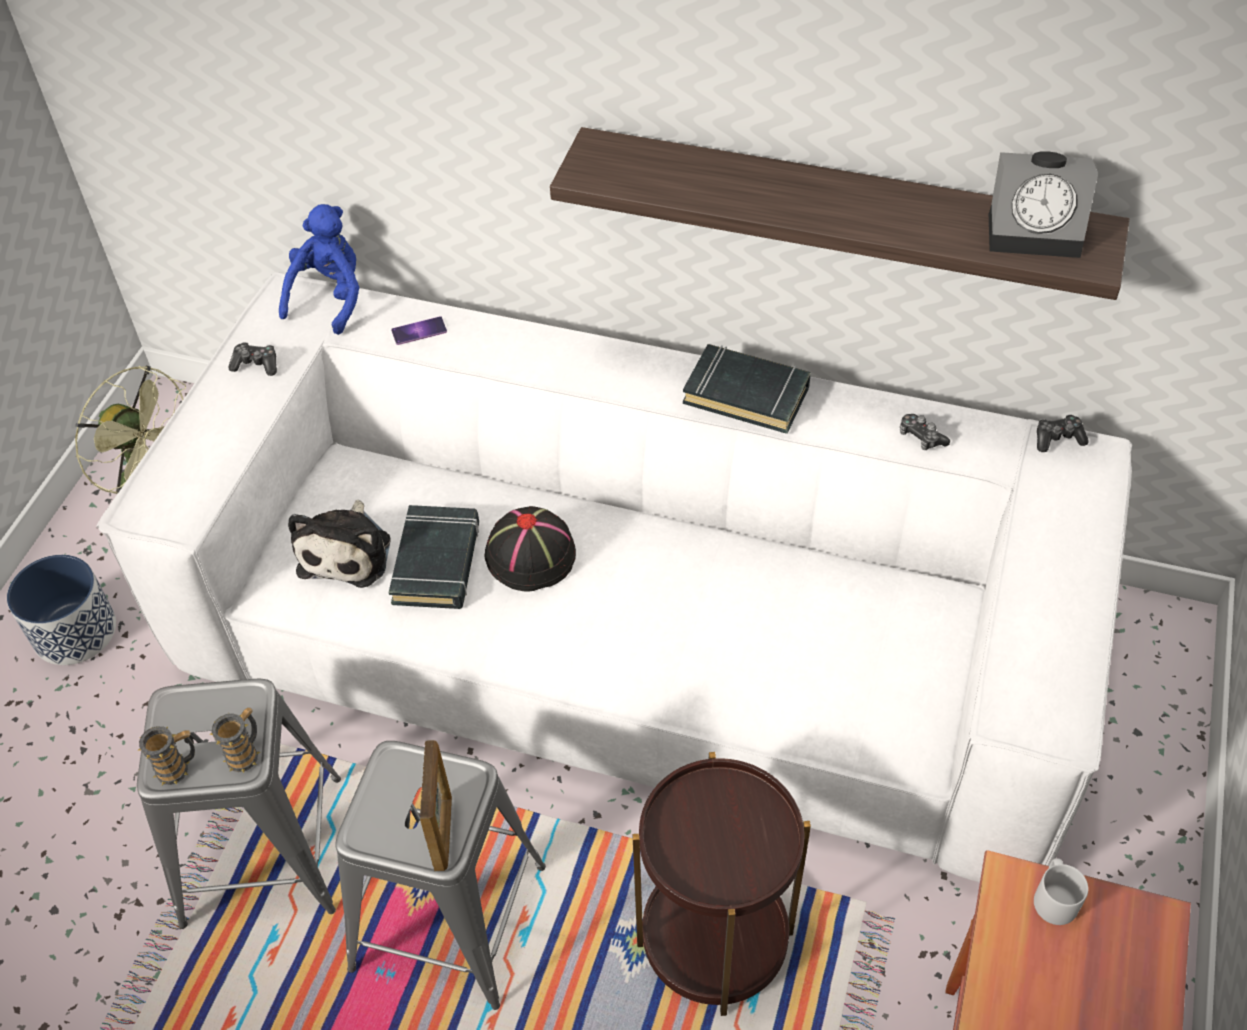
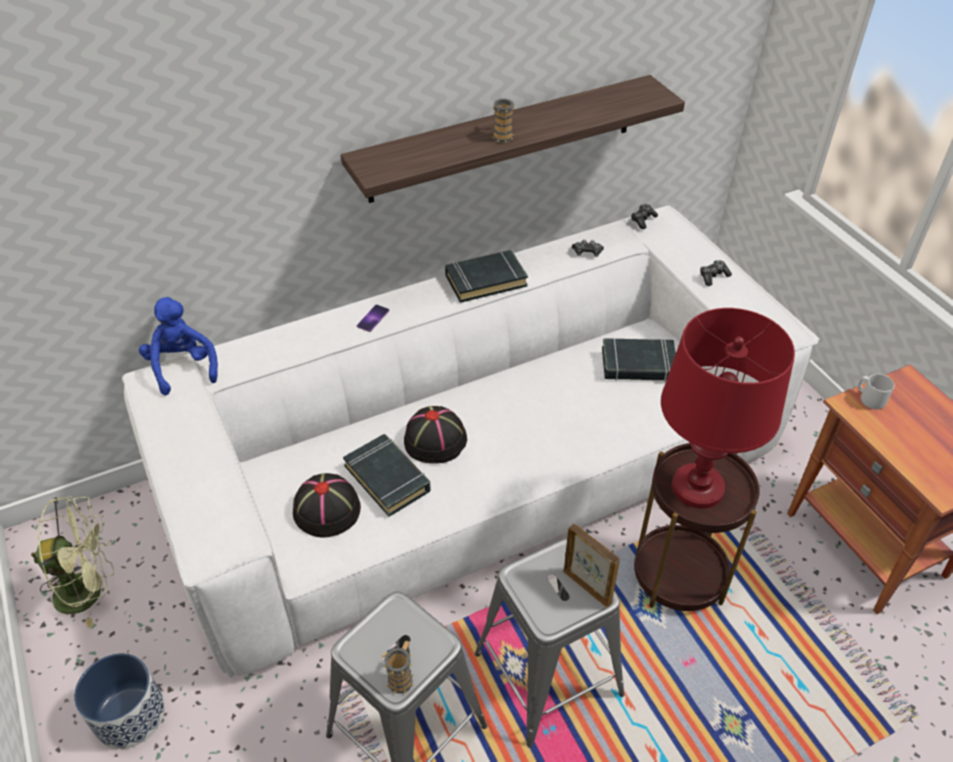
camera: 45 degrees left, 5 degrees down
mug [209,707,260,773] -> mug moved to [492,99,515,143]
game controller [228,342,277,376] -> game controller moved to [700,260,732,286]
plush toy [288,500,391,588] -> black hat [293,473,361,538]
phone [391,316,447,345] -> phone moved to [357,304,389,332]
alarm clock [989,151,1098,258] -> none
none -> black book [602,338,676,382]
none -> red table lamp [661,308,795,509]

